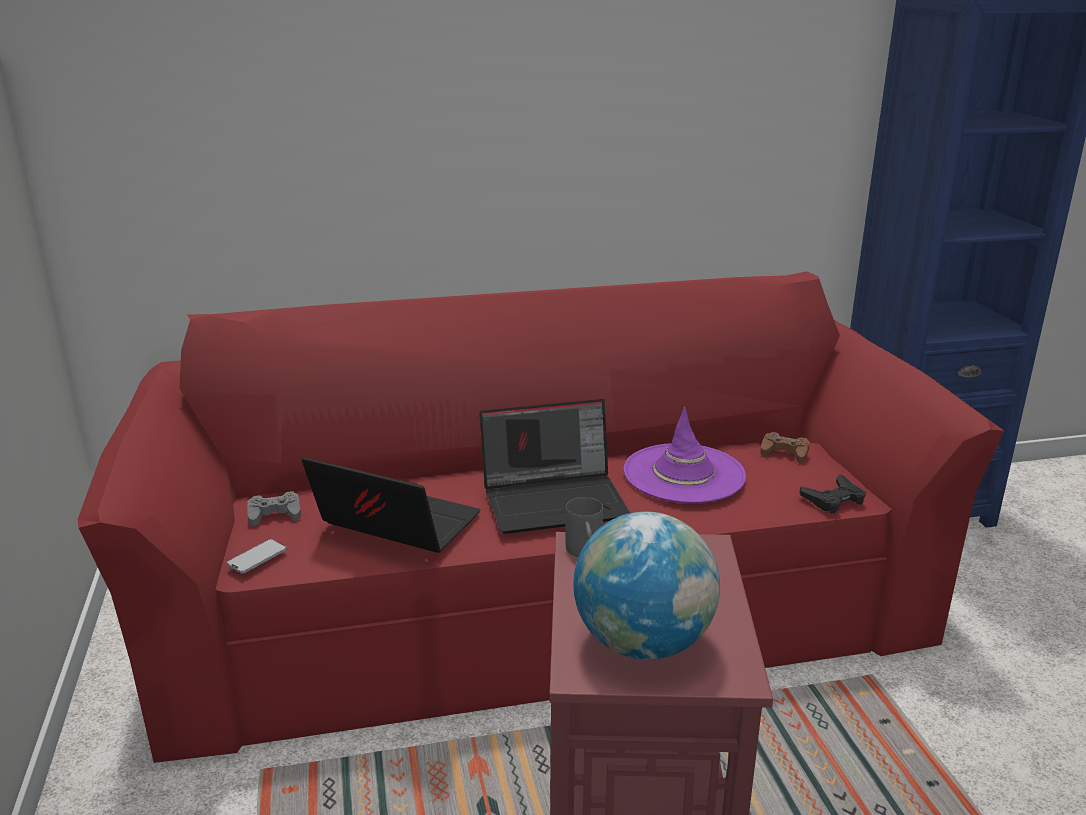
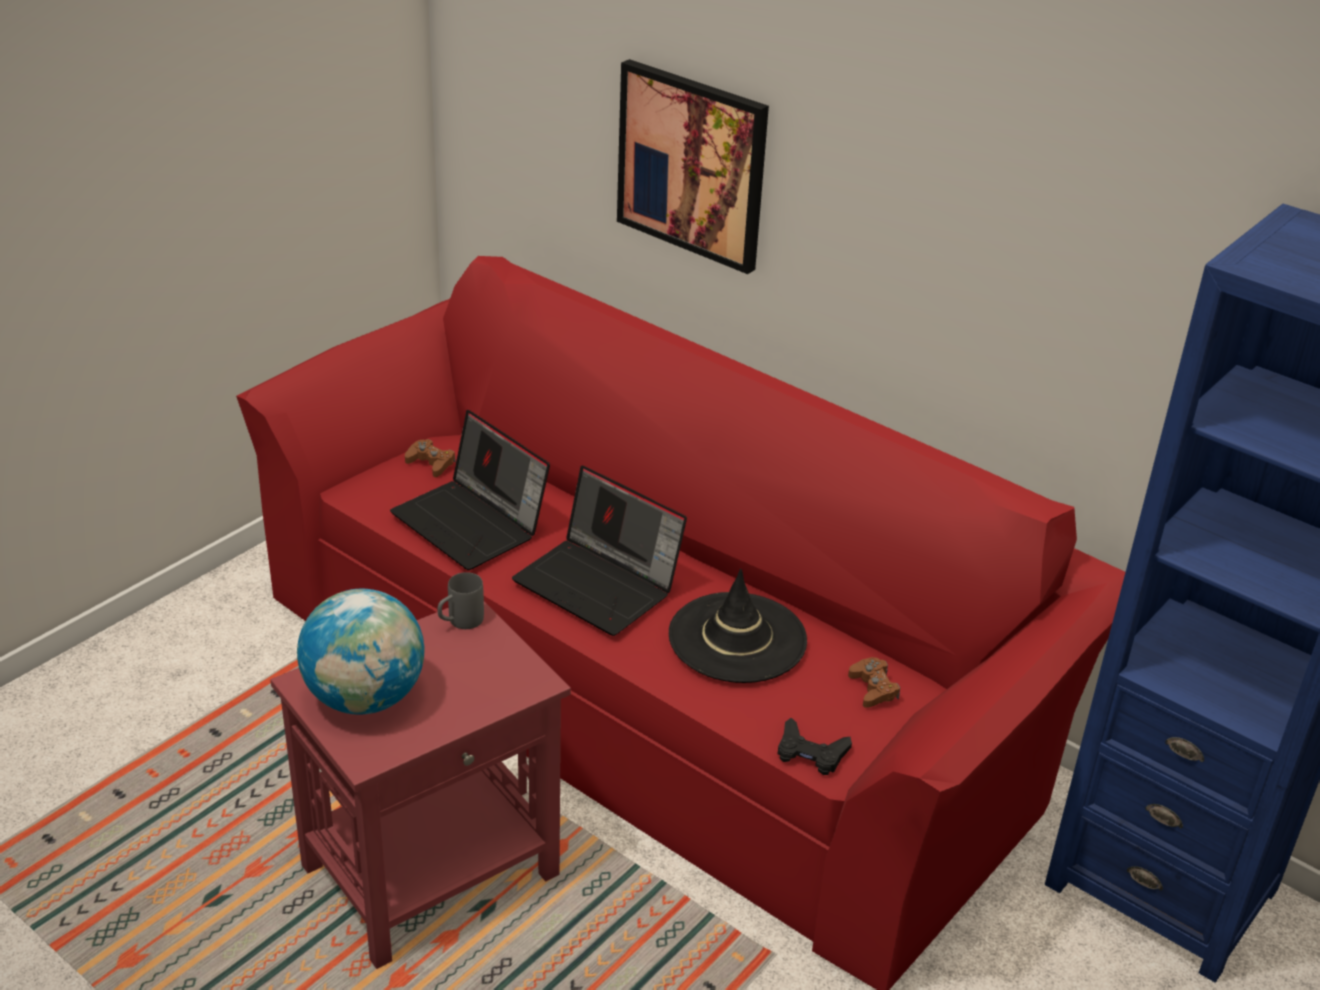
camera: 50 degrees right, 10 degrees up
phone [227,539,287,574] -> none
grey game controller [247,491,301,526] -> brown game controller [405,439,455,477]
laptop [302,457,481,553] -> laptop turned 150 degrees clockwise [390,410,550,570]
purple hat [624,407,746,503] -> black hat [669,569,807,683]
none -> picture [617,59,769,274]

